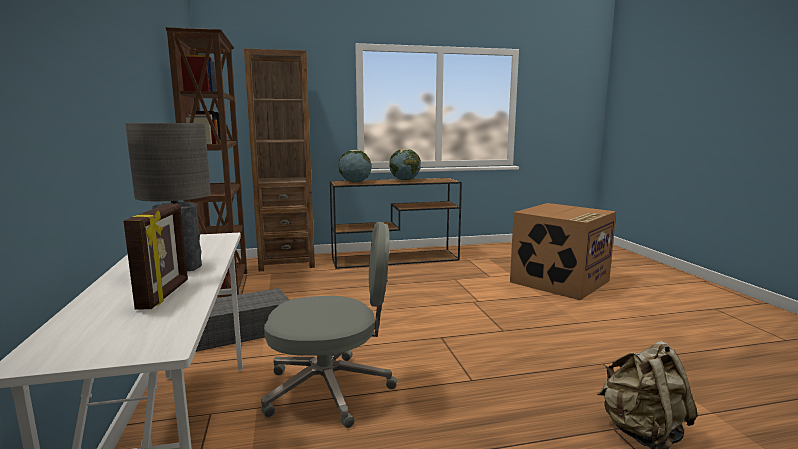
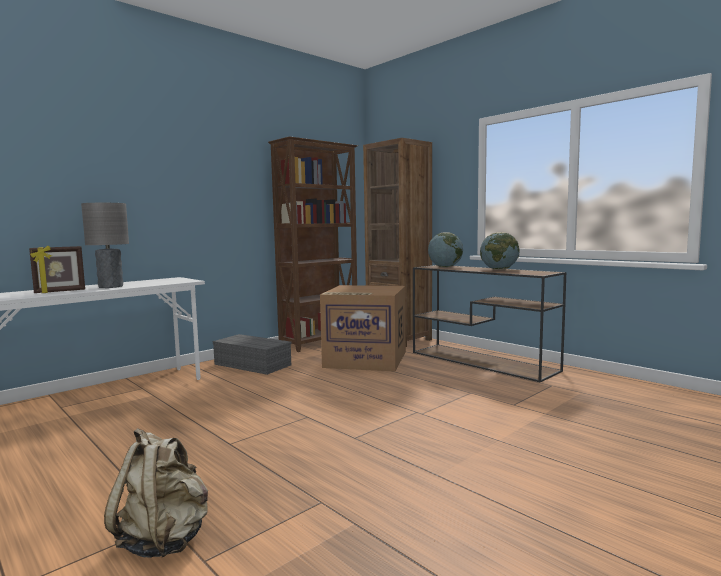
camera: 60 degrees right, 5 degrees down
grey office chair [261,222,397,428] -> none
cardboard box [510,203,616,300] -> cardboard box moved to [320,285,406,372]

